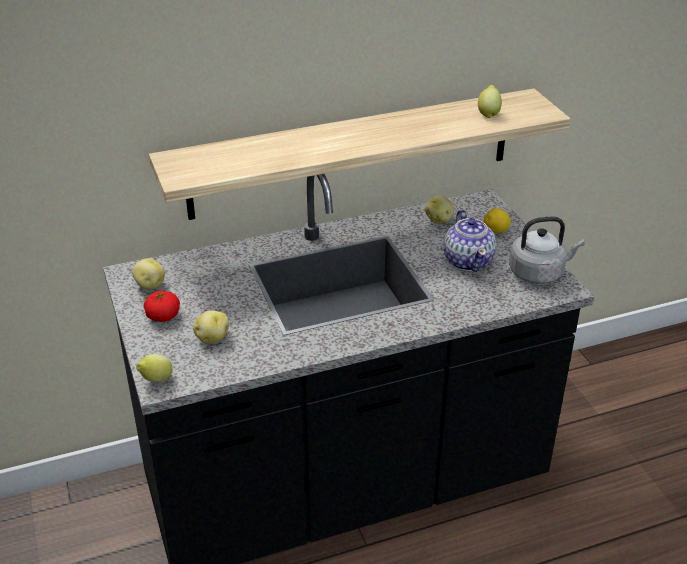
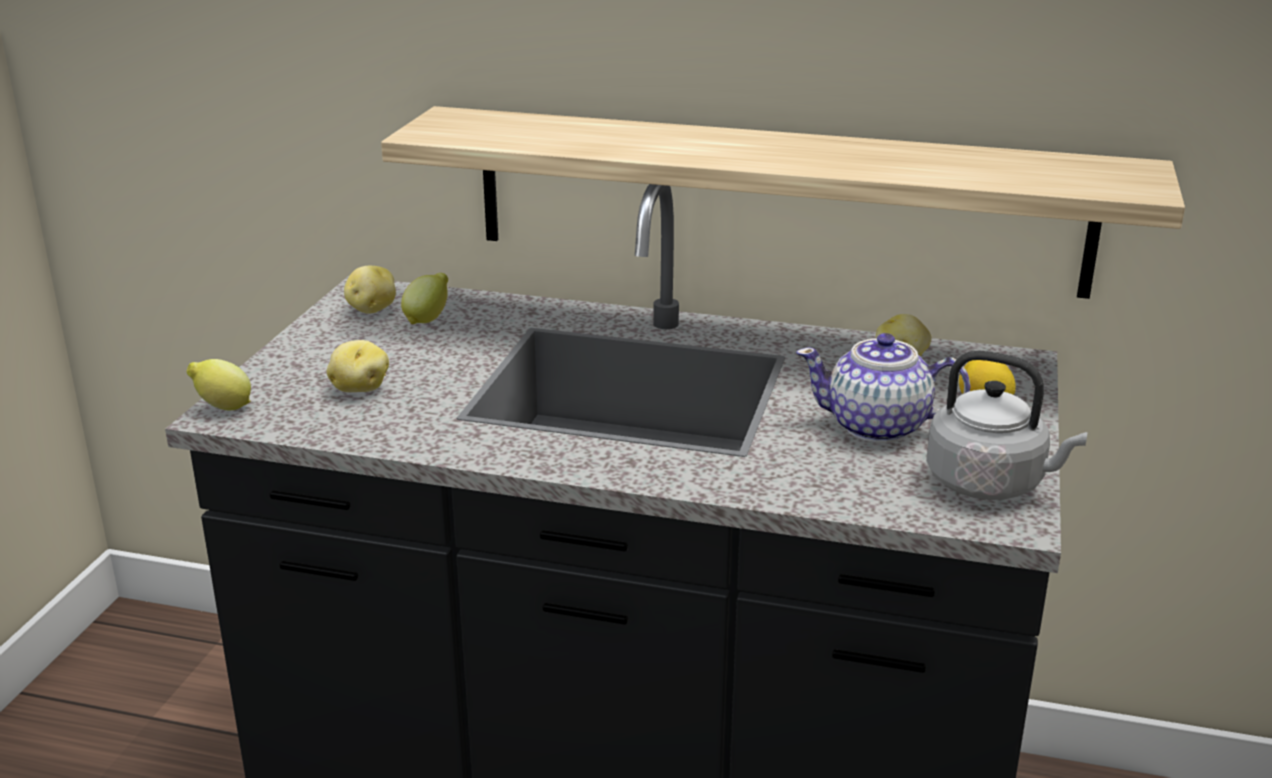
camera: 35 degrees right, 10 degrees down
tomato [144,291,180,322] -> none
teapot [444,210,496,272] -> teapot turned 75 degrees clockwise [796,333,970,443]
lemon [478,85,502,118] -> lemon moved to [401,273,448,324]

